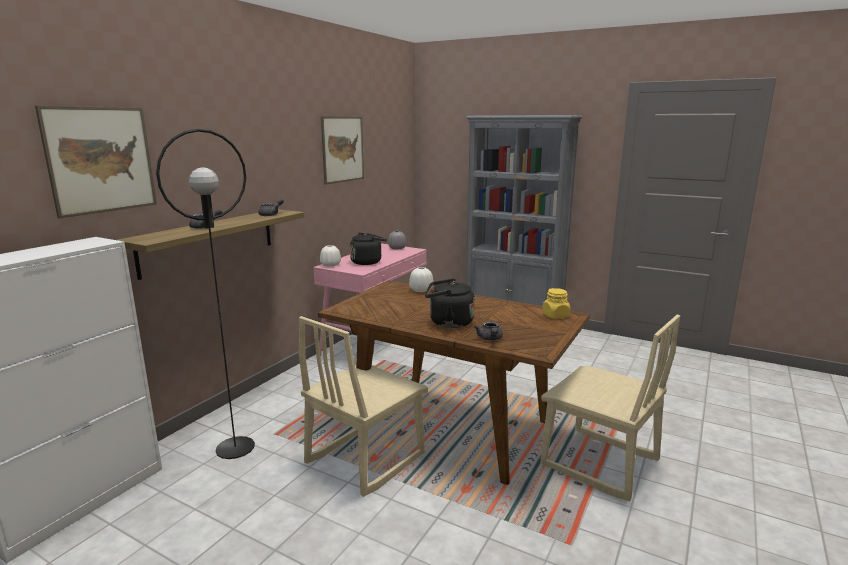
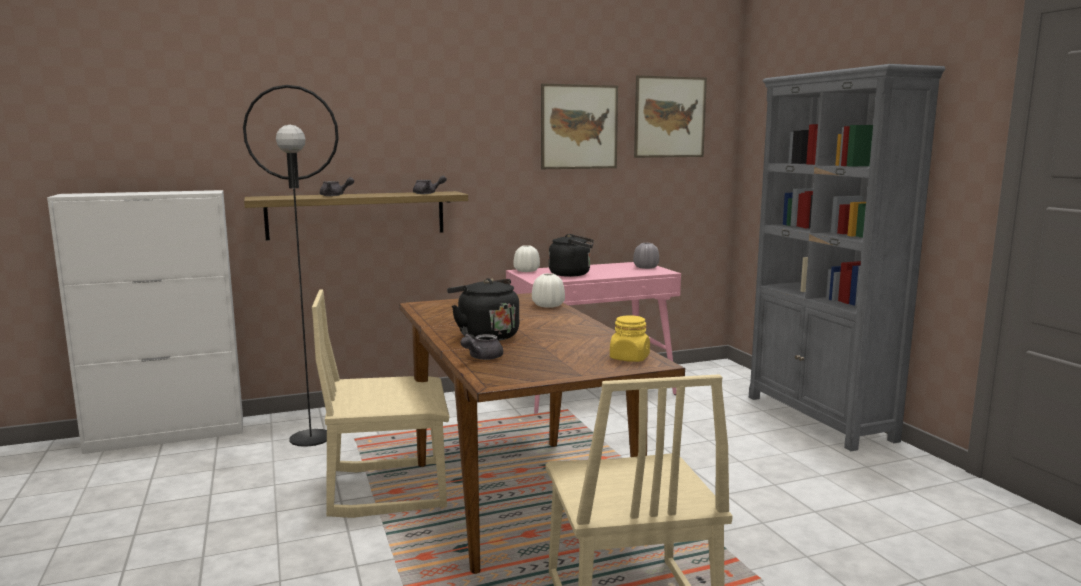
camera: 40 degrees right, 5 degrees down
picture [35,106,157,219] -> picture moved to [634,75,707,158]

